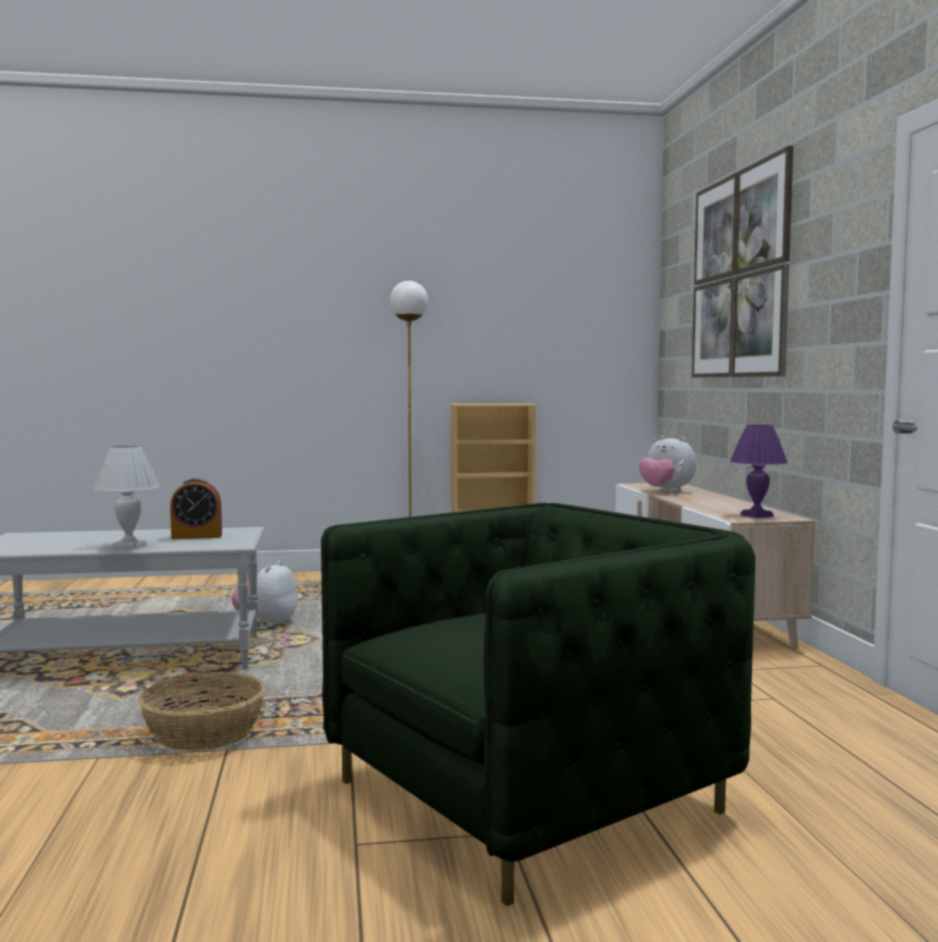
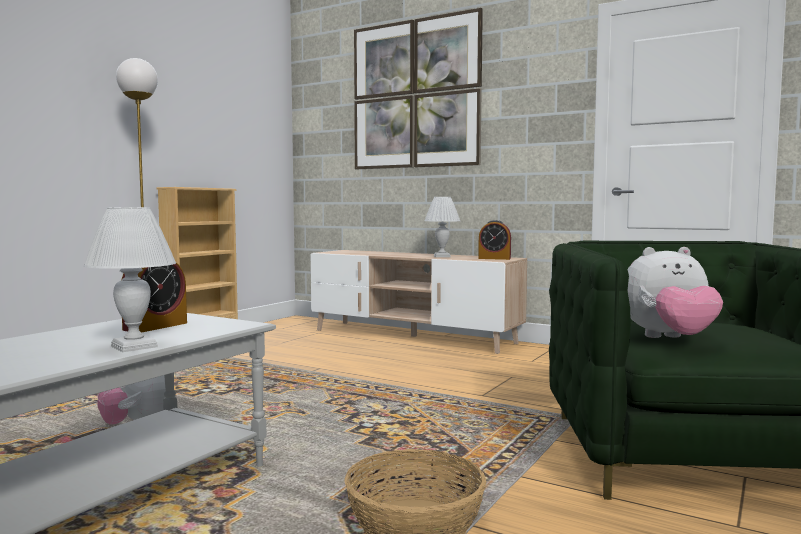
camera: 50 degrees left, 0 degrees up
plush toy [639,436,697,492] -> plush toy moved to [627,247,723,338]
purple table lamp [730,425,788,518] -> alarm clock [478,220,511,260]
none -> white table lamp [424,197,460,257]

